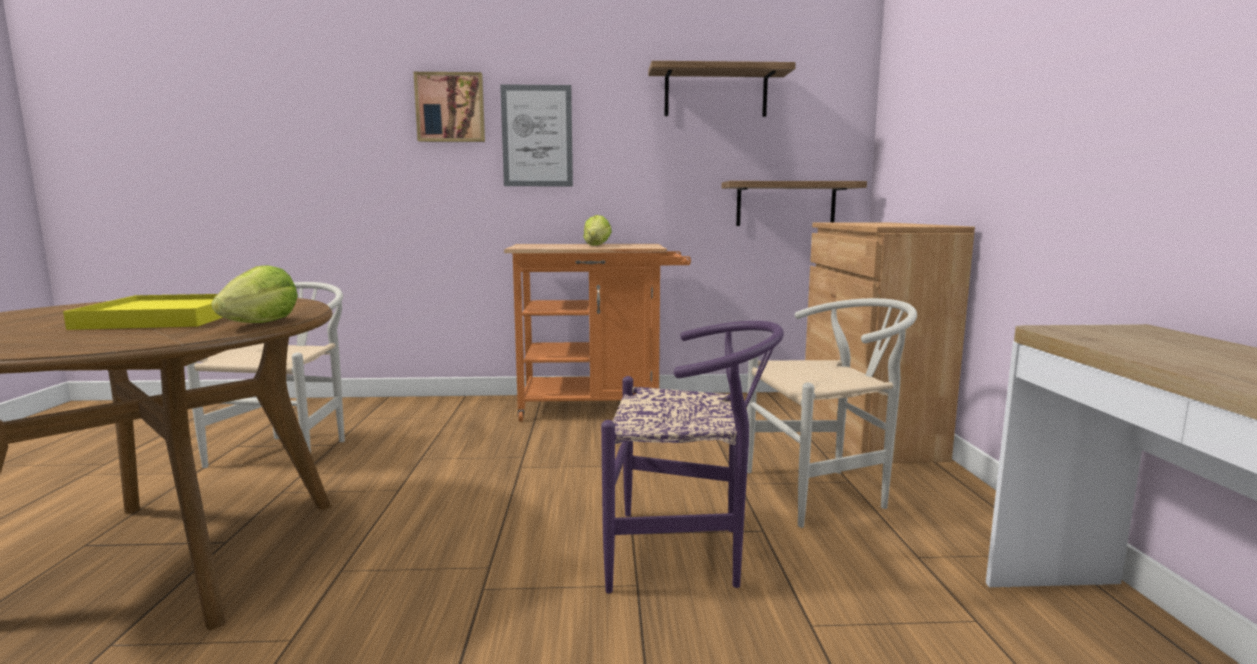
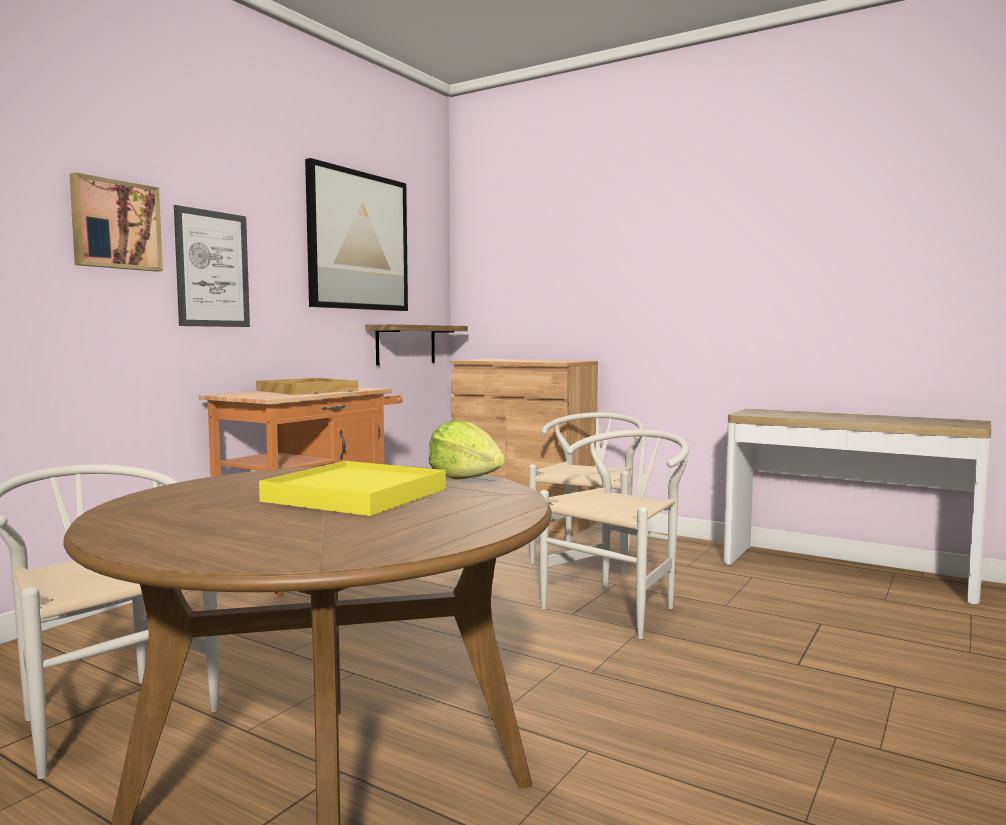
camera: 55 degrees left, 5 degrees down
lettuce [583,215,612,246] -> beige tray [256,378,358,395]
purple chair [601,321,784,594] -> white chair [540,430,689,639]
shelf [648,61,796,117] -> picture [305,158,408,311]

